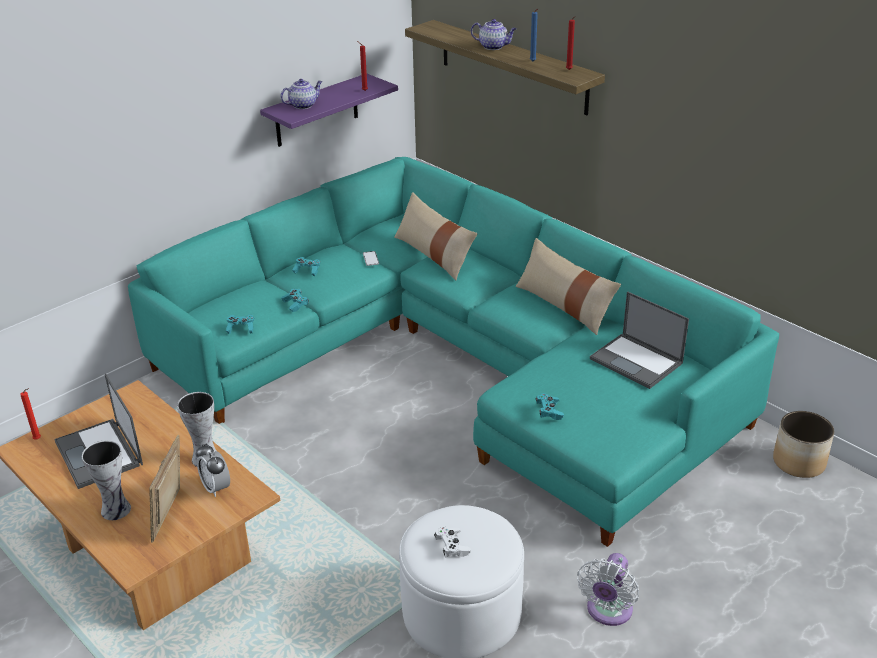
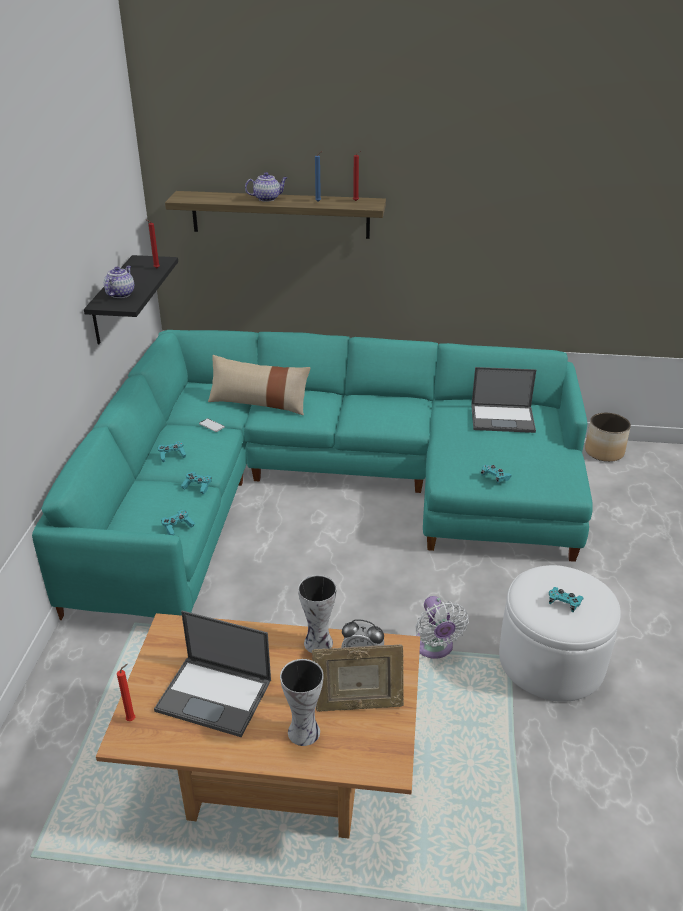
camera: 40 degrees left, 0 degrees up
picture frame [149,435,180,543] -> picture frame turned 60 degrees counterclockwise [312,644,404,712]
purple shelf [260,74,398,147] -> black shelf [84,255,178,344]
white game controller [434,526,471,558] -> turquoise game controller [549,587,584,612]
beige pillow [516,238,621,335] -> none
white fan [577,553,639,626] -> white fan moved to [416,596,469,659]

